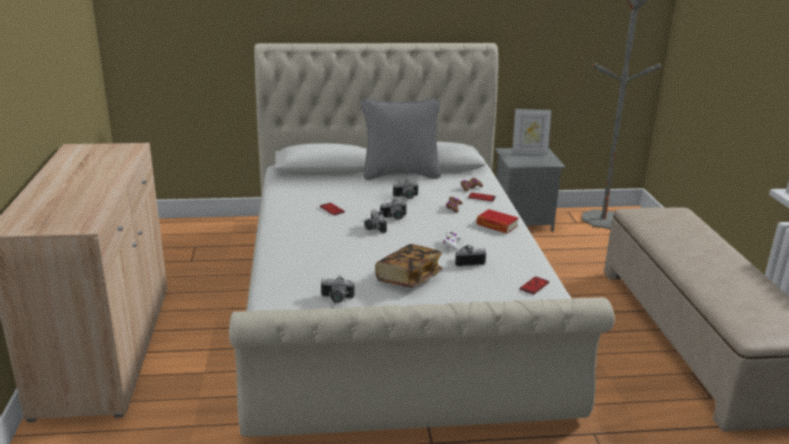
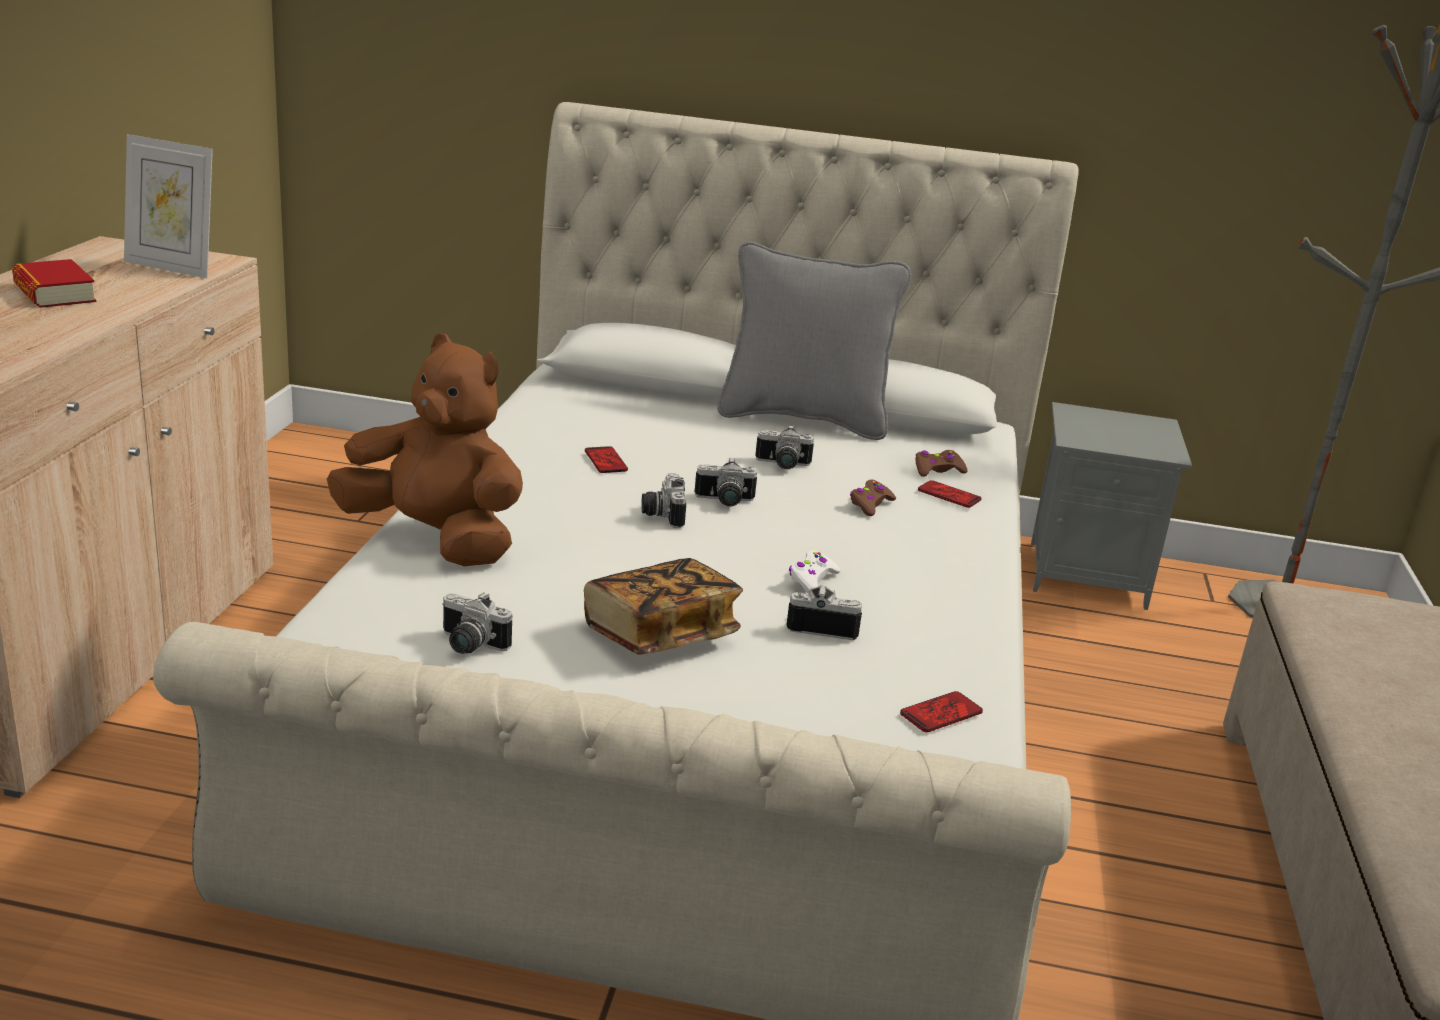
camera: 15 degrees right, 0 degrees up
book [476,209,518,234] -> book moved to [12,259,97,308]
picture frame [512,109,552,155] -> picture frame moved to [124,134,213,278]
none -> brown plush toy [327,334,523,566]

